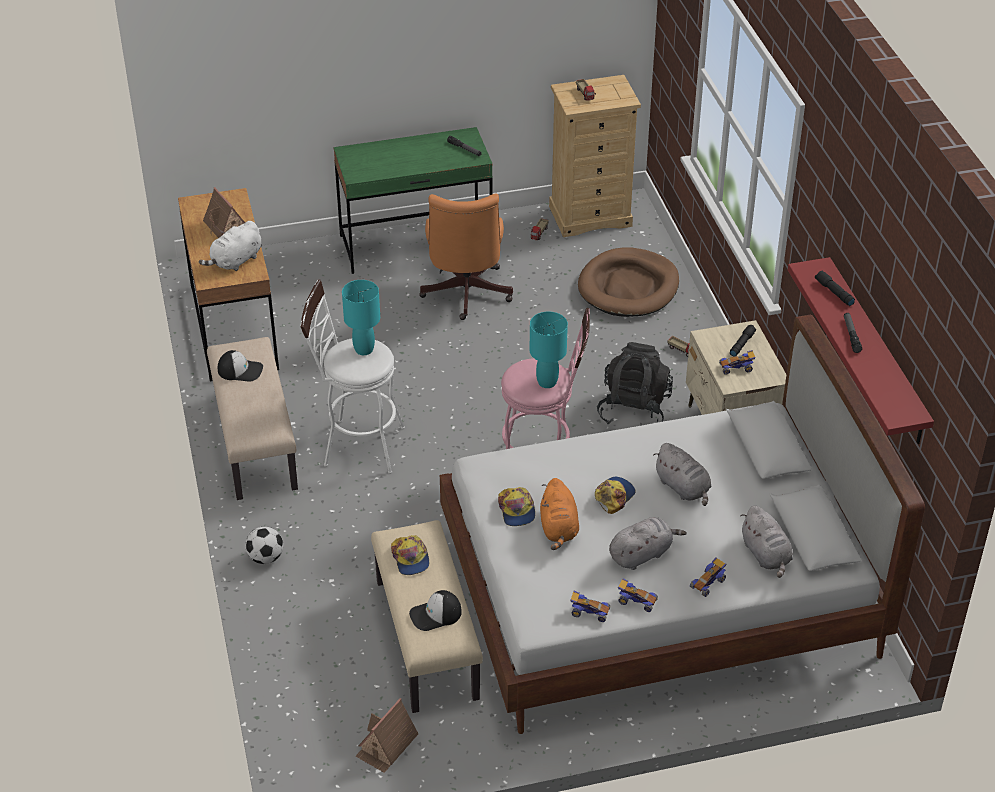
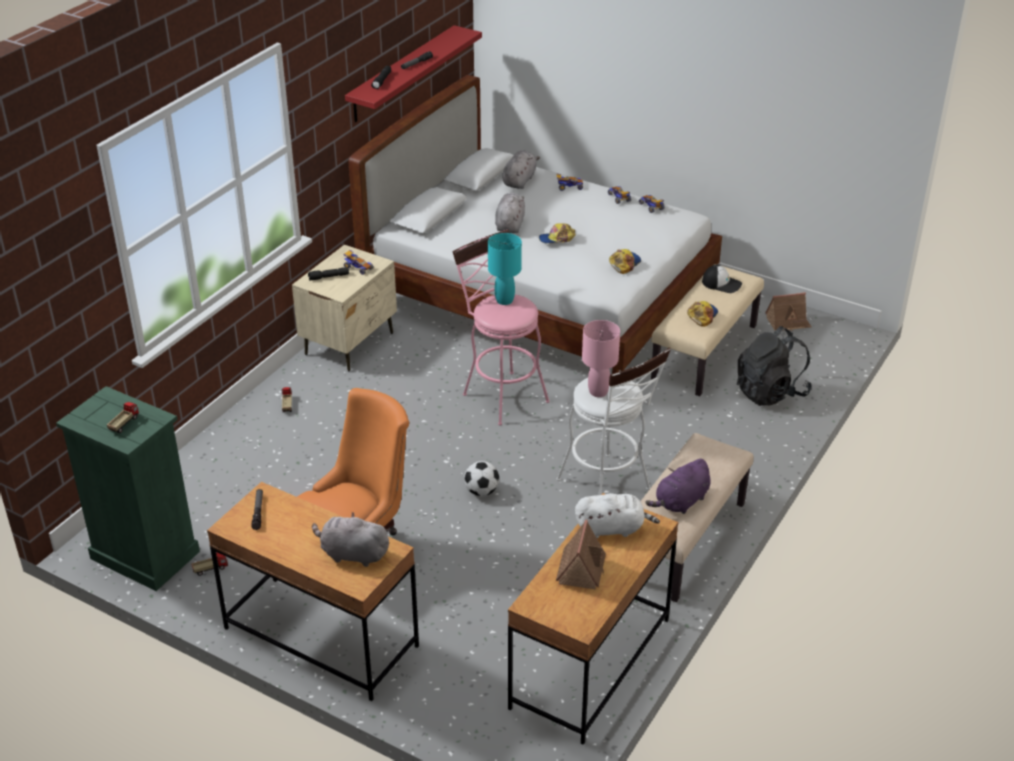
camera: 135 degrees left, 5 degrees down
cap [218,350,263,381] -> purple plush toy [645,459,710,514]
football [245,526,283,564] -> football moved to [464,461,499,496]
green desk [333,127,493,274] -> brown desk [207,482,419,701]
turquoise table lamp [342,280,380,355] -> pink table lamp [582,320,620,397]
orange plush toy [540,478,579,550] -> none
beige dresser [549,75,641,237] -> green dresser [56,386,200,591]
brown dog bed [578,248,679,317] -> none
black backpack [597,342,673,424] -> black backpack moved to [737,326,812,406]
grey plush toy [609,517,687,570] -> grey plush toy moved to [312,512,391,567]

